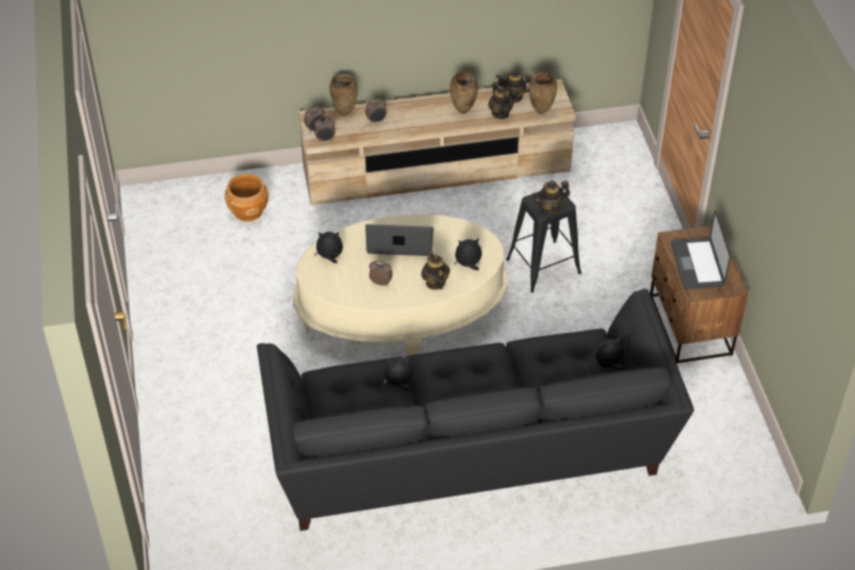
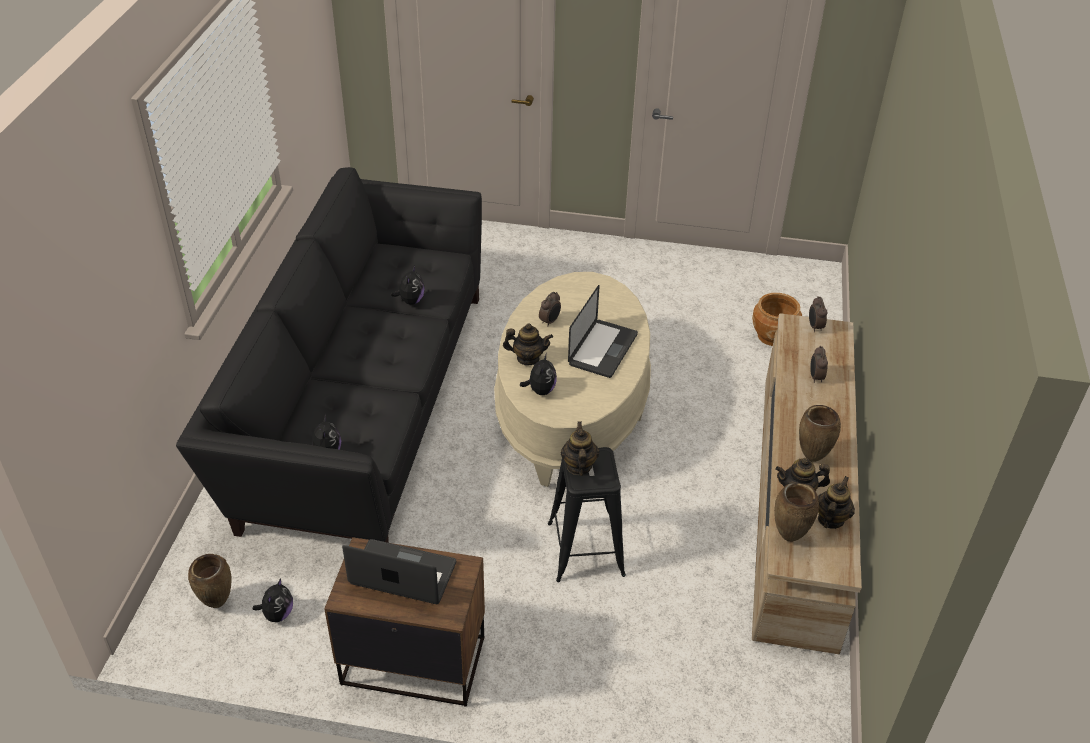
camera: 110 degrees right, 5 degrees down
alarm clock [314,117,335,142] -> none
plush toy [314,231,343,263] -> plush toy moved to [253,578,293,622]
brown vase [330,74,358,116] -> brown vase moved to [188,554,231,608]

